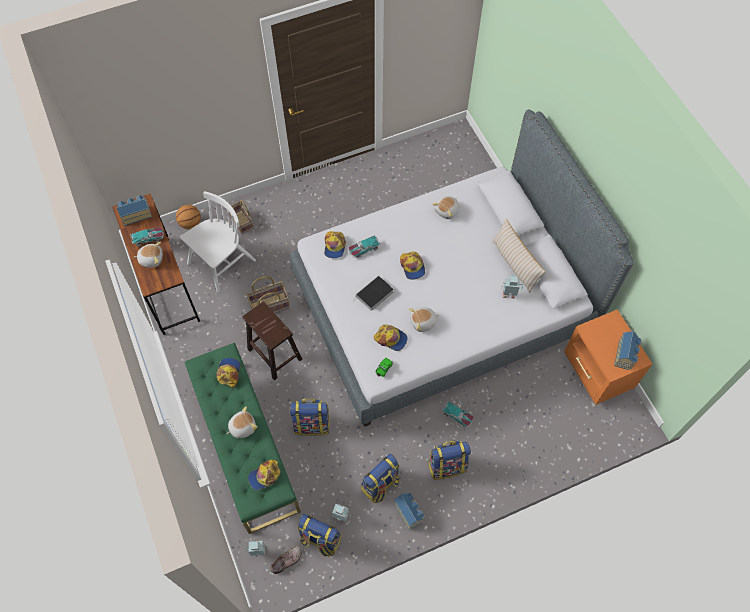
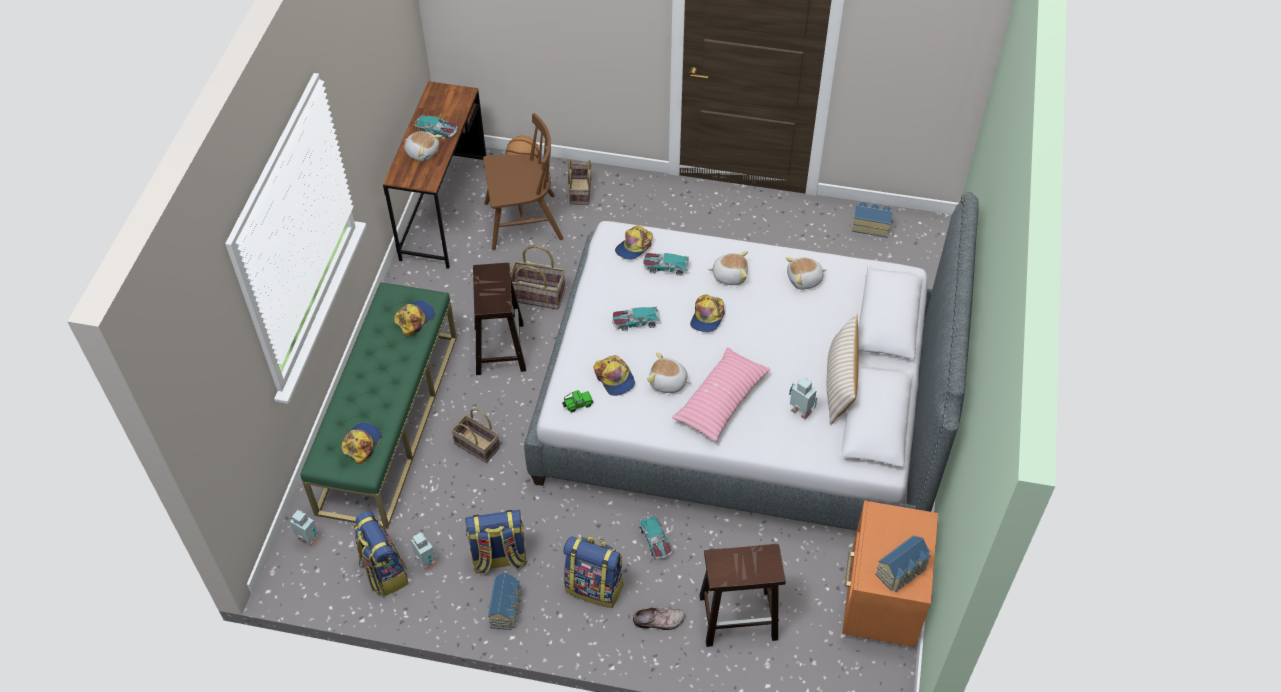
camera: 35 degrees right, 10 degrees down
toy house [117,195,152,226] -> toy house moved to [852,202,893,238]
white chair [180,191,256,293] -> brown chair [483,113,563,250]
plush toy [226,406,258,438] -> plush toy moved to [708,251,748,285]
cap [248,460,280,490] -> cap turned 105 degrees clockwise [341,423,382,464]
shoe [270,545,302,574] -> shoe moved to [633,607,685,630]
backpack [289,399,330,436] -> basket [451,408,500,463]
book [353,275,394,311] -> toy car [612,306,660,331]
none -> pink pillow [672,347,771,442]
none -> brown stool [699,544,786,647]

